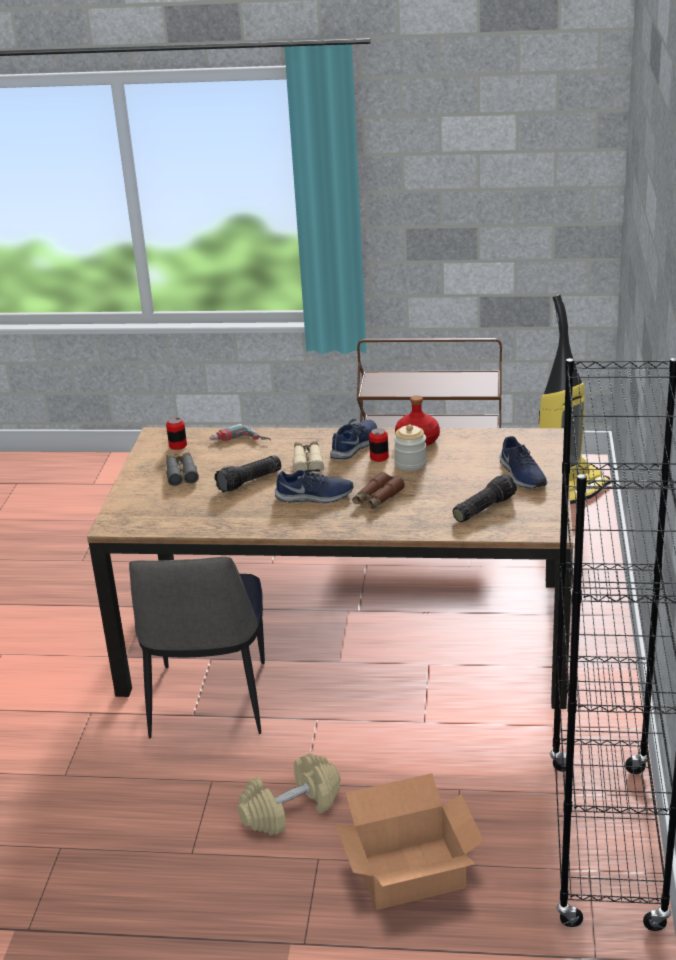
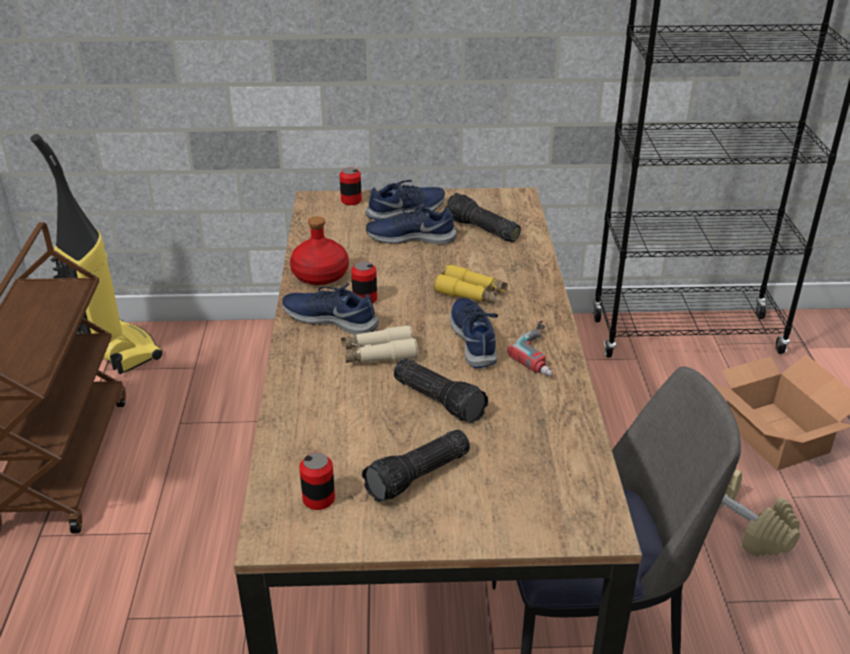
camera: 100 degrees left, 5 degrees up
grey binoculars [166,452,199,486] -> flashlight [362,430,470,502]
power drill [210,424,271,441] -> power drill moved to [507,320,553,376]
brown binoculars [352,472,405,509] -> yellow binoculars [434,264,508,304]
jar [394,424,427,471] -> none
none -> can [340,167,362,205]
none -> blue shoe [366,203,456,245]

